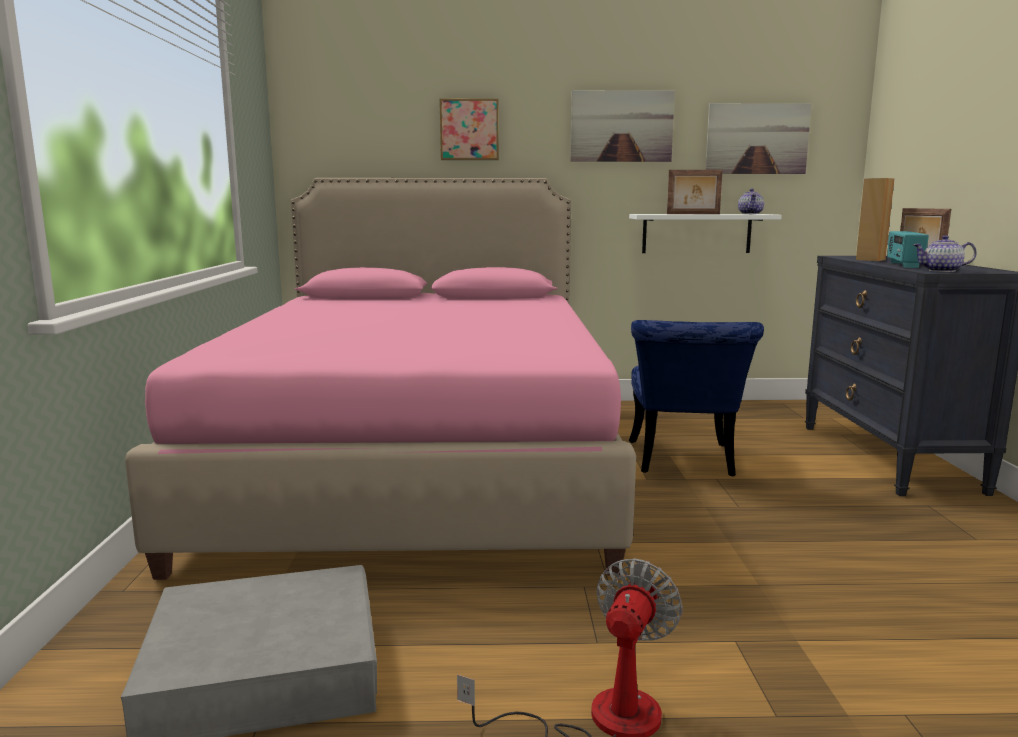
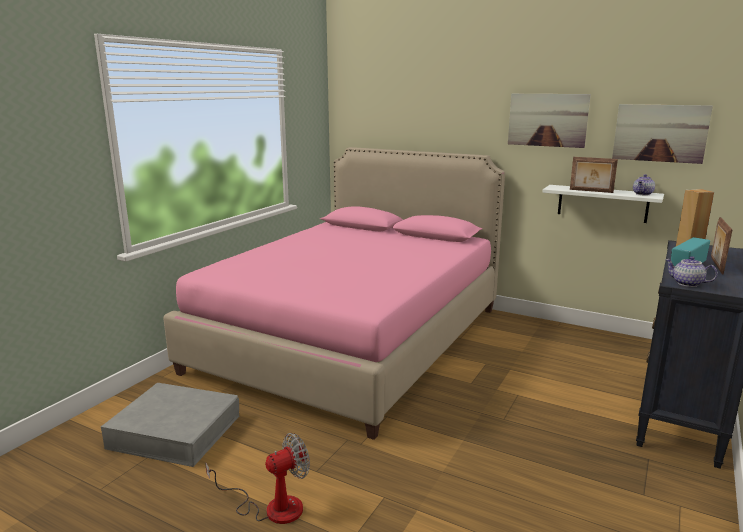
camera: 30 degrees right, 5 degrees up
picture [440,98,499,160] -> none
blue chair [629,320,764,476] -> none

